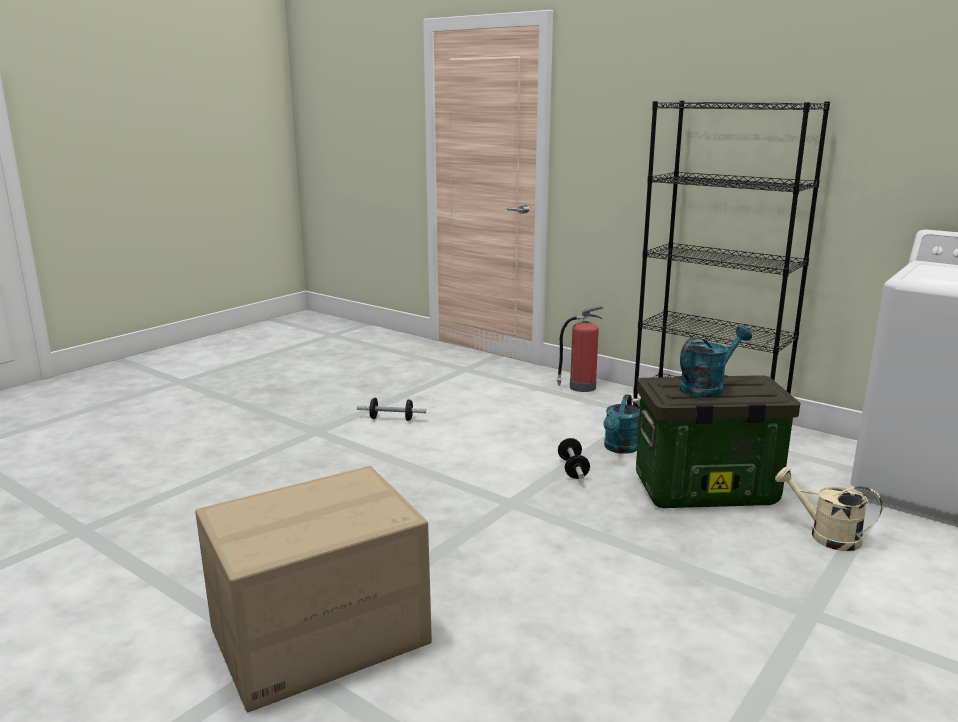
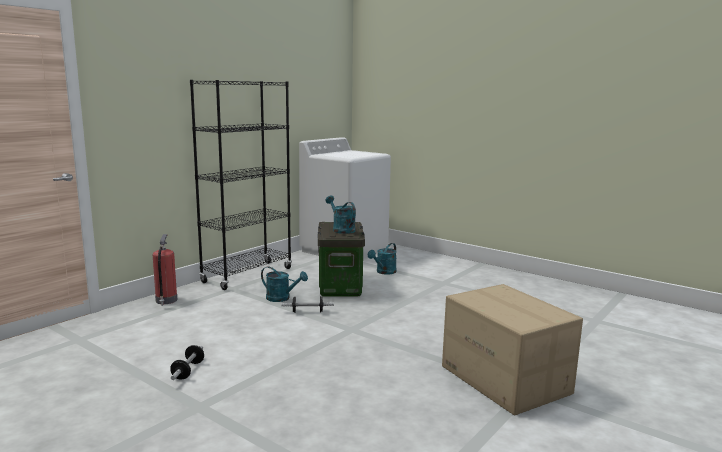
camera: 90 degrees left, 5 degrees down
beige watering can [775,466,883,551] -> turquoise watering can [368,243,397,275]

